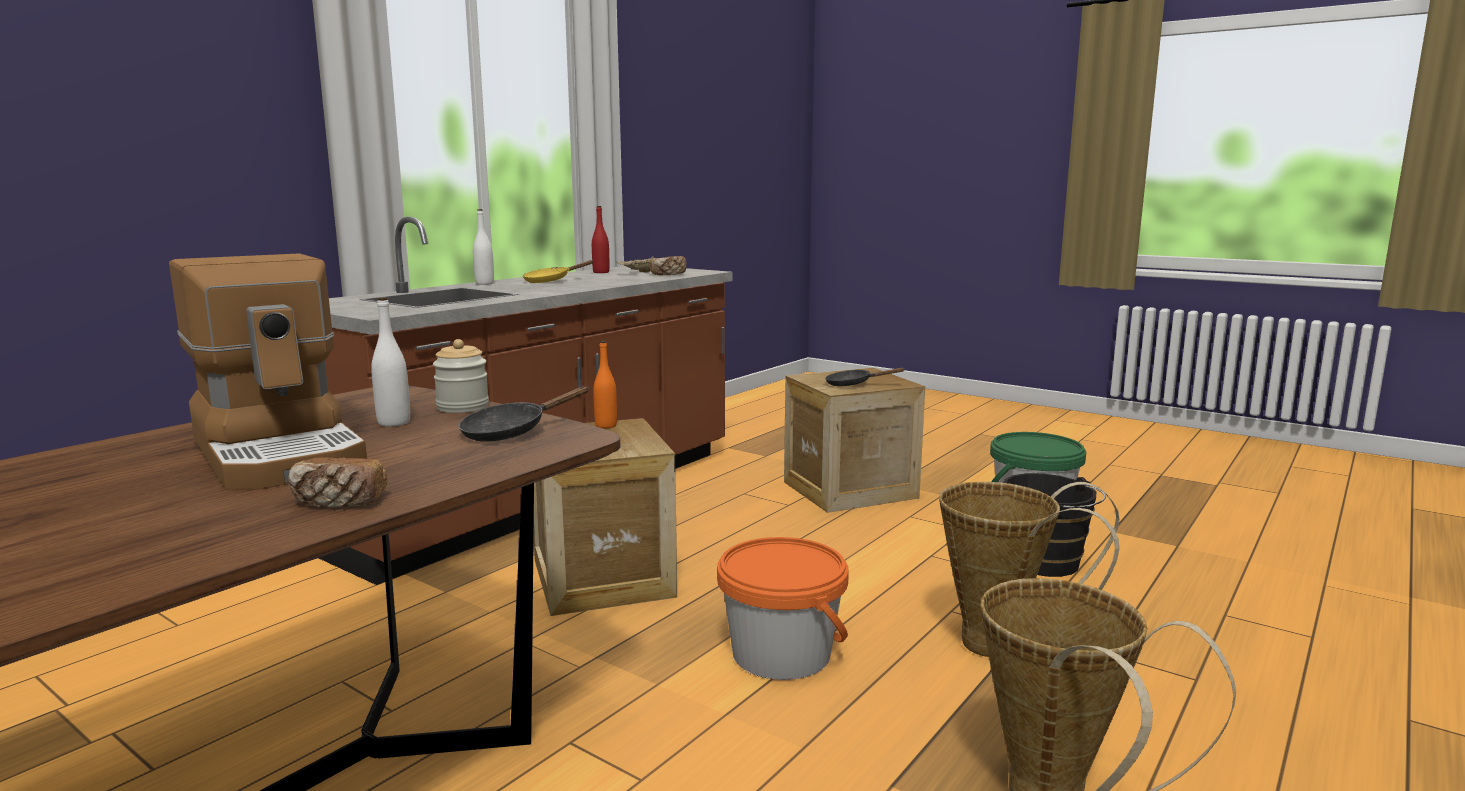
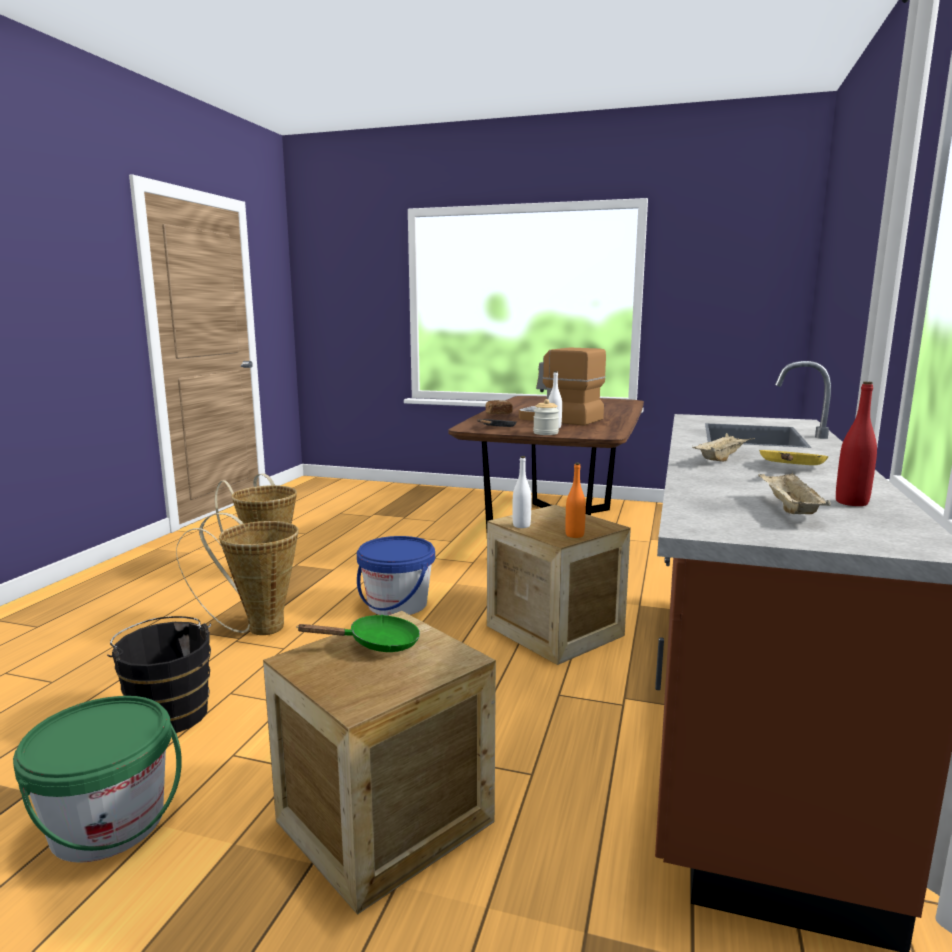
camera: 160 degrees right, 0 degrees up
white bottle [473,209,494,285] -> white bottle moved to [513,456,532,528]
bread [650,256,687,275] -> none
orange bucket [717,537,849,680] -> blue bucket [357,536,435,616]
black frying pan [825,368,905,386] -> green frying pan [296,615,420,652]
none -> beige tray [692,433,755,462]

